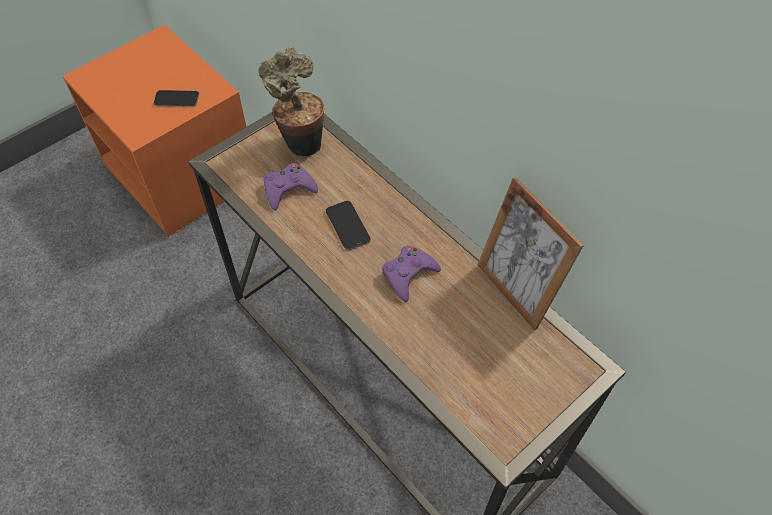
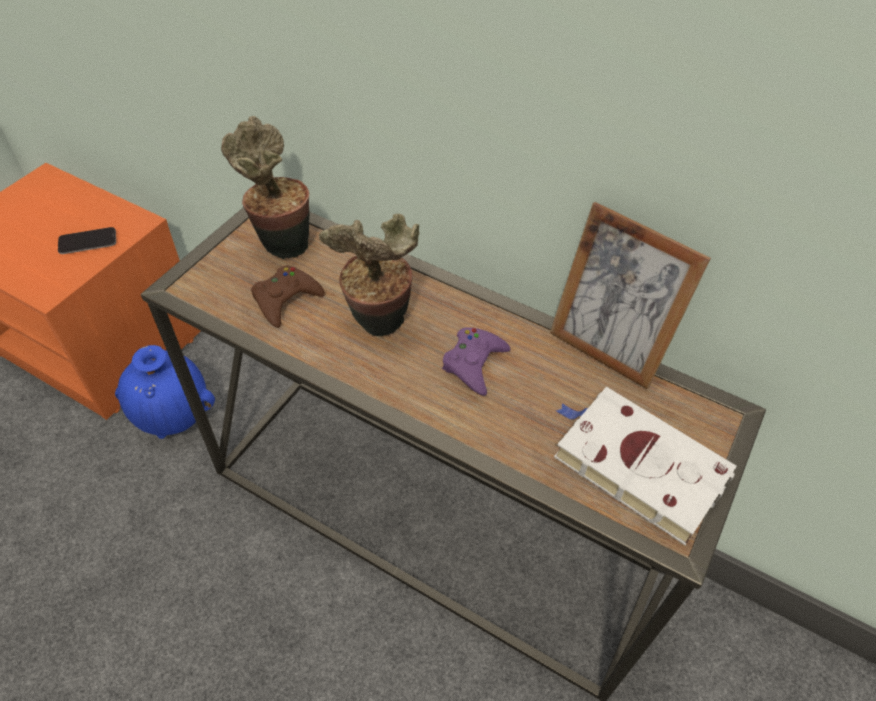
camera: 20 degrees left, 5 degrees down
purple game controller [263,163,318,211] -> brown game controller [251,265,325,328]
phone [326,201,371,250] -> potted plant [319,214,419,336]
none -> blue vase [115,345,215,439]
none -> white book [554,387,737,545]

